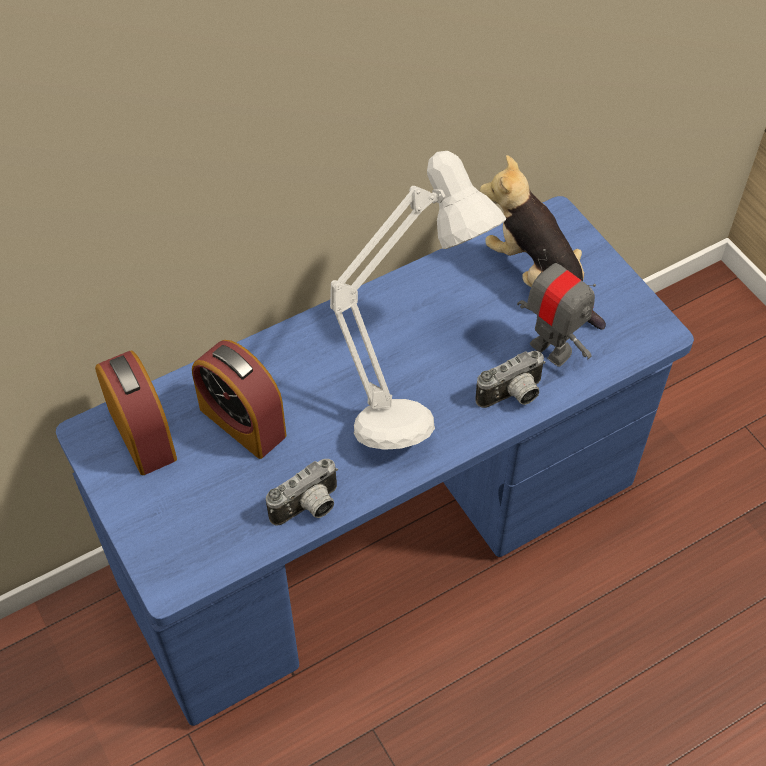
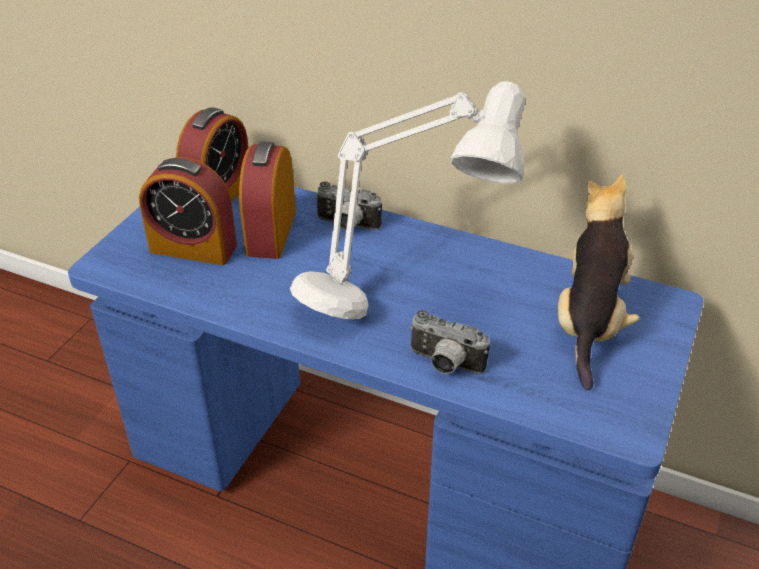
camera: 55 degrees right, 15 degrees down
camera [266,459,338,526] -> camera moved to [315,182,382,230]
toy robot [517,249,596,367] -> none
none -> alarm clock [139,157,237,265]

